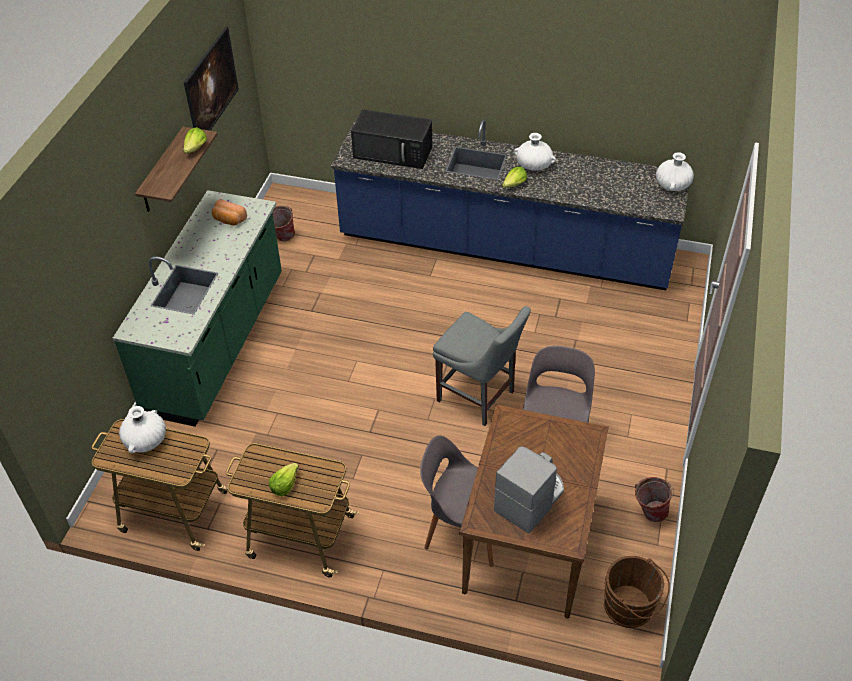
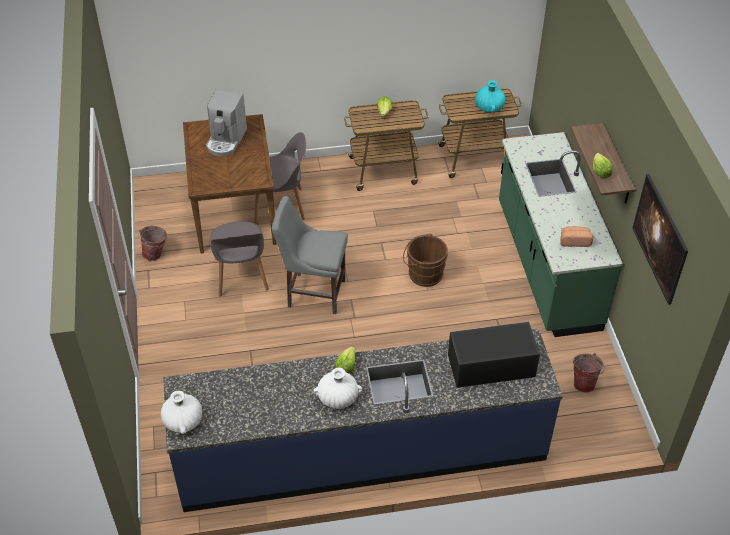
camera: 155 degrees right, 0 degrees up
white vase [119,406,166,453] -> turquoise vase [475,80,506,113]
brown bucket [603,556,670,628] -> brown bucket moved to [403,234,448,287]

